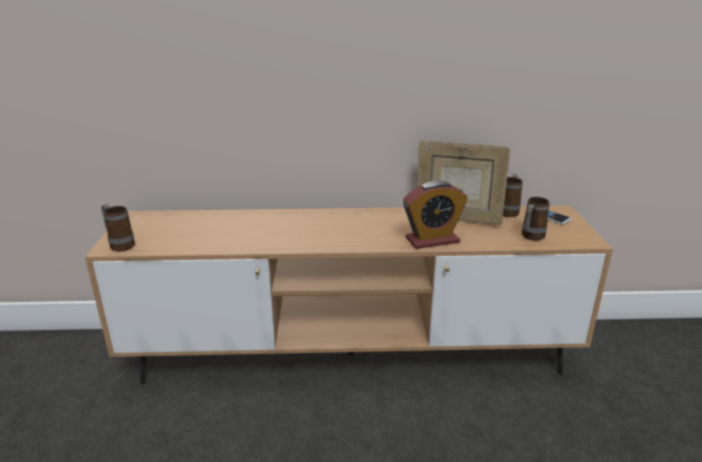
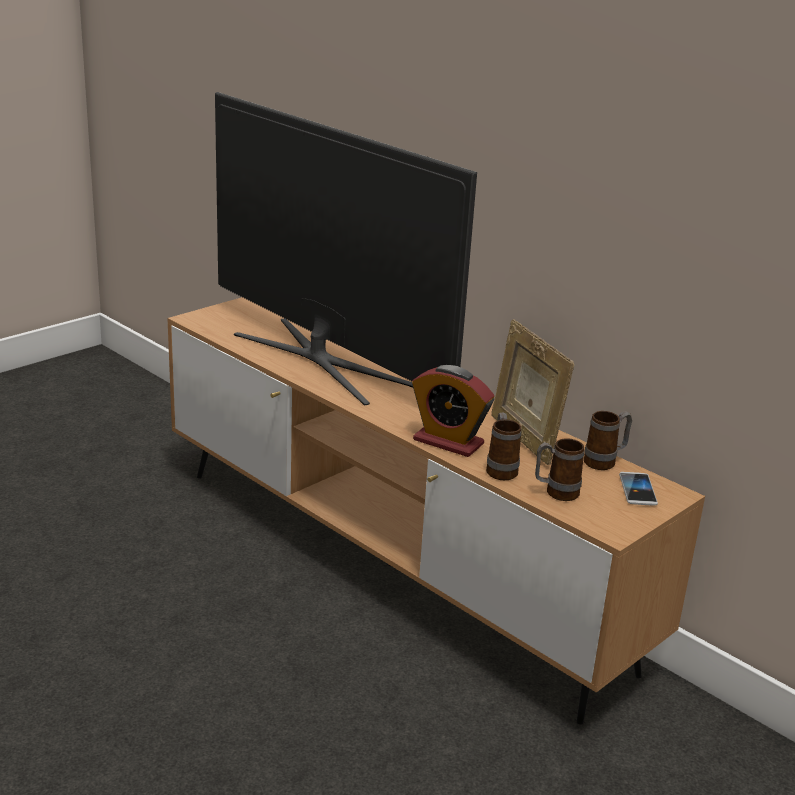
camera: 45 degrees right, 0 degrees up
mug [101,204,135,252] -> mug moved to [486,412,522,480]
none -> television [215,92,477,406]

